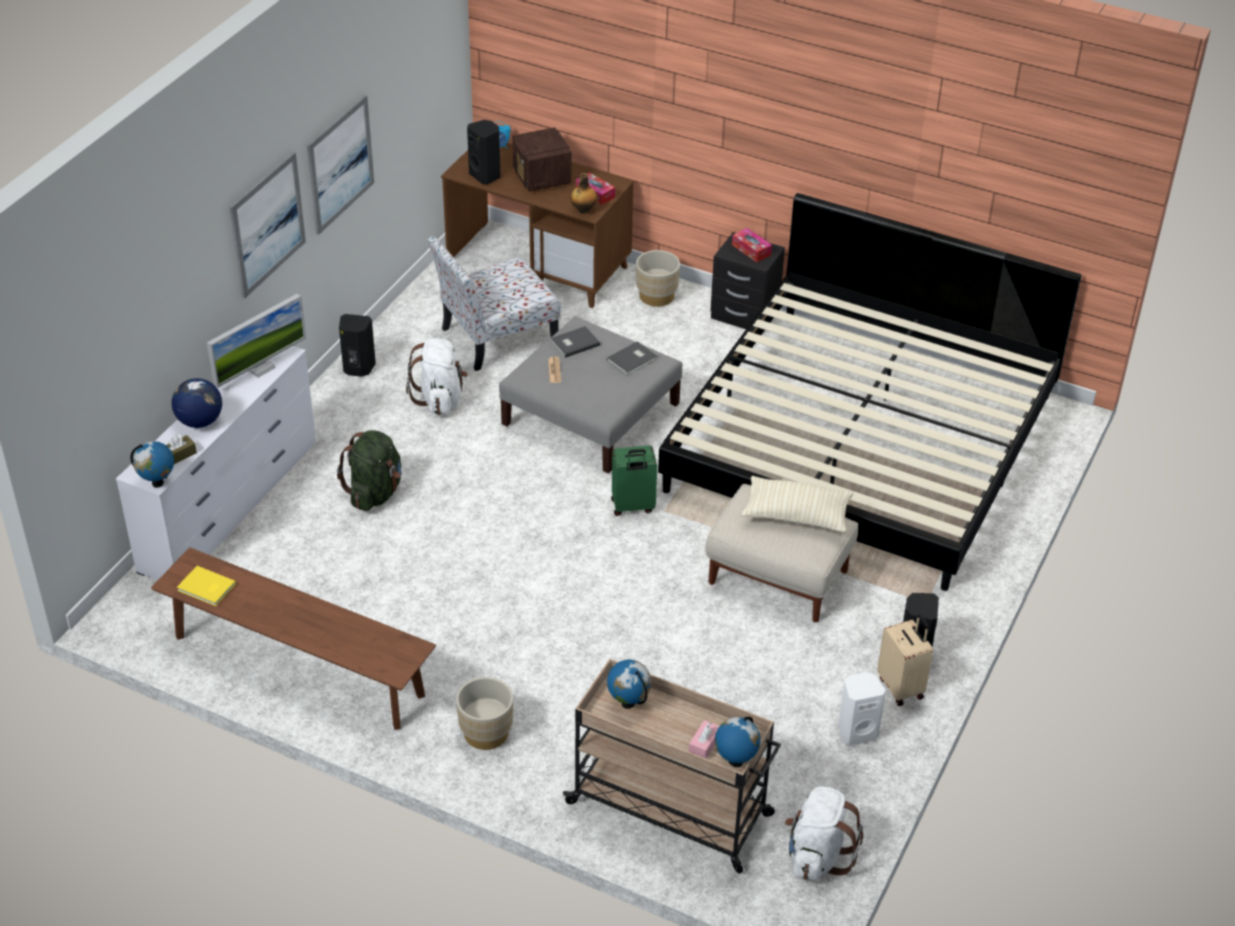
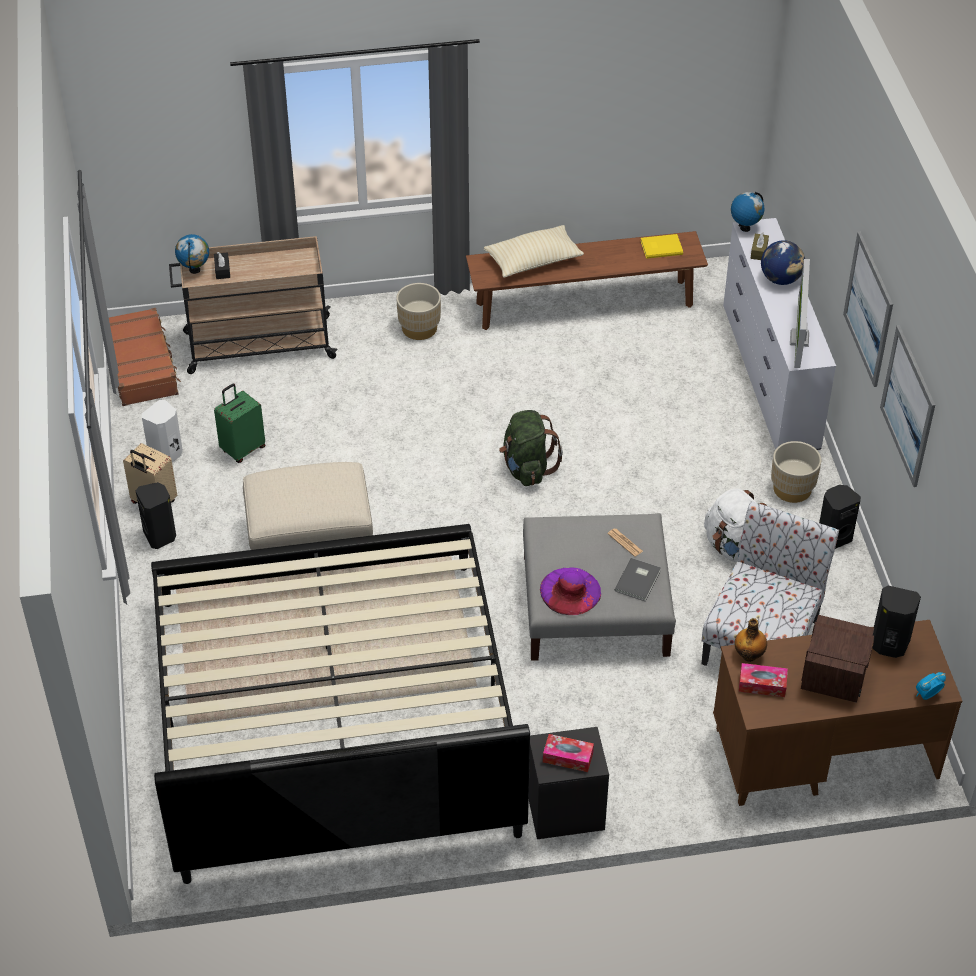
camera: 145 degrees right, 5 degrees up
green backpack [337,430,402,511] -> green backpack moved to [499,410,563,486]
radio [513,127,572,192] -> radio turned 75 degrees clockwise [801,615,874,703]
grey book [607,341,657,375] -> purple hat [540,567,601,615]
globe [607,660,651,709] -> none
green suitcase [611,446,657,516] -> green suitcase moved to [214,383,265,463]
beige planter [636,250,680,307] -> beige planter moved to [771,441,821,503]
pink tissue box [689,720,719,759] -> black tissue box [214,252,230,279]
beige pillow [741,476,853,533] -> beige pillow moved to [484,225,584,278]
white backpack [785,787,863,881] -> brown suitcase [109,308,181,406]

